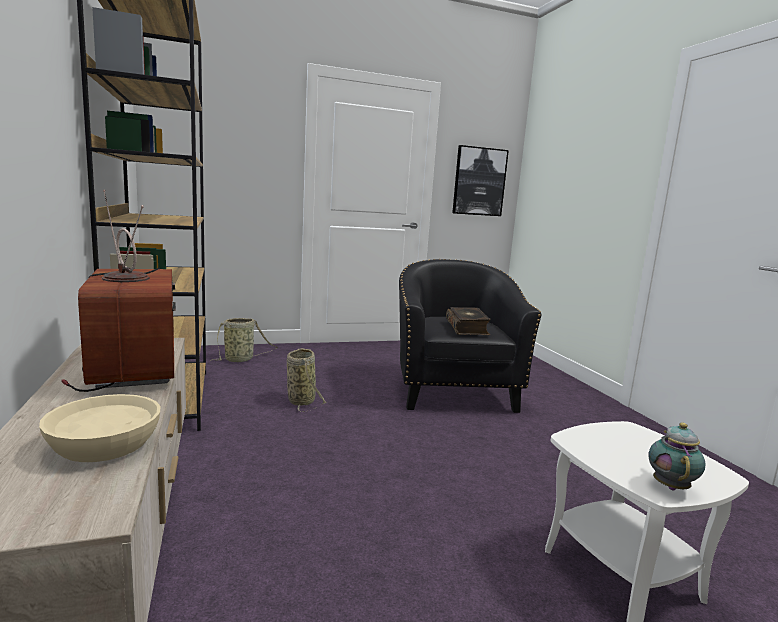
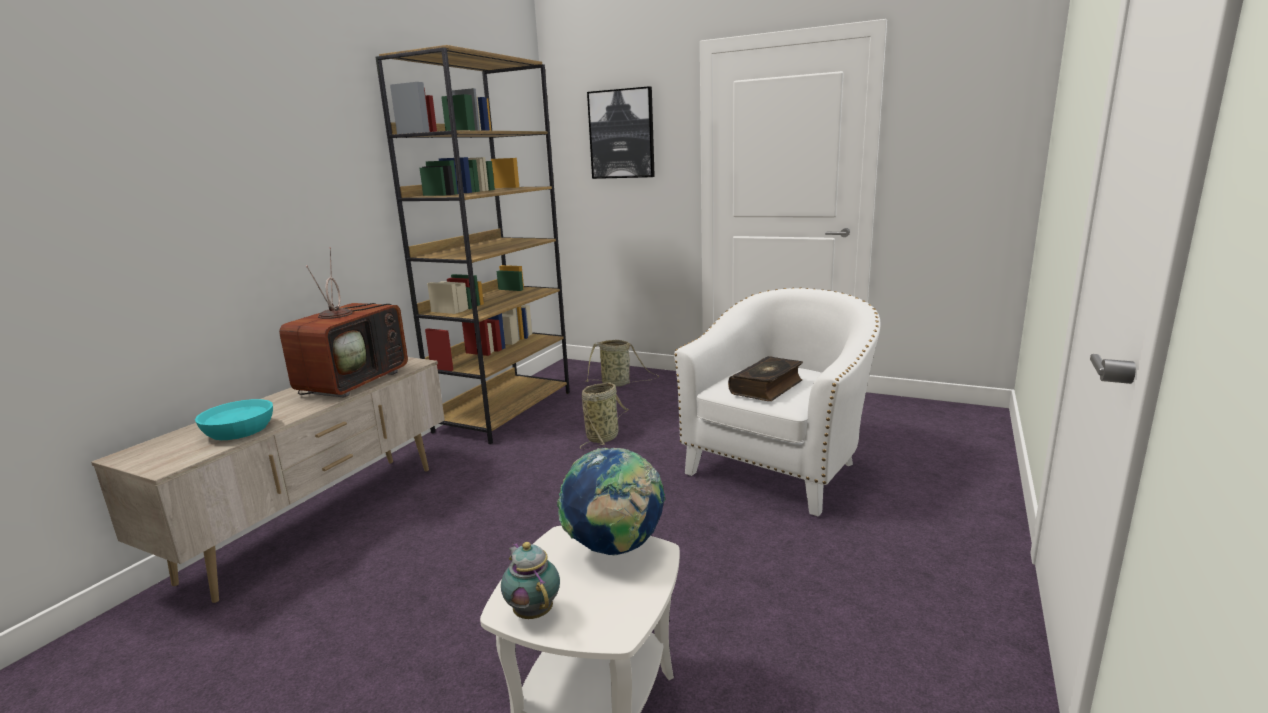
camera: 45 degrees right, 5 degrees up
beige bowl [39,394,161,462] -> turquoise bowl [195,399,273,440]
black armchair [399,259,542,413] -> white armchair [674,288,881,516]
picture [452,145,509,216] -> picture moved to [587,86,655,179]
teapot [648,423,706,490] -> teapot turned 90 degrees counterclockwise [501,542,560,619]
none -> globe [557,448,666,556]

